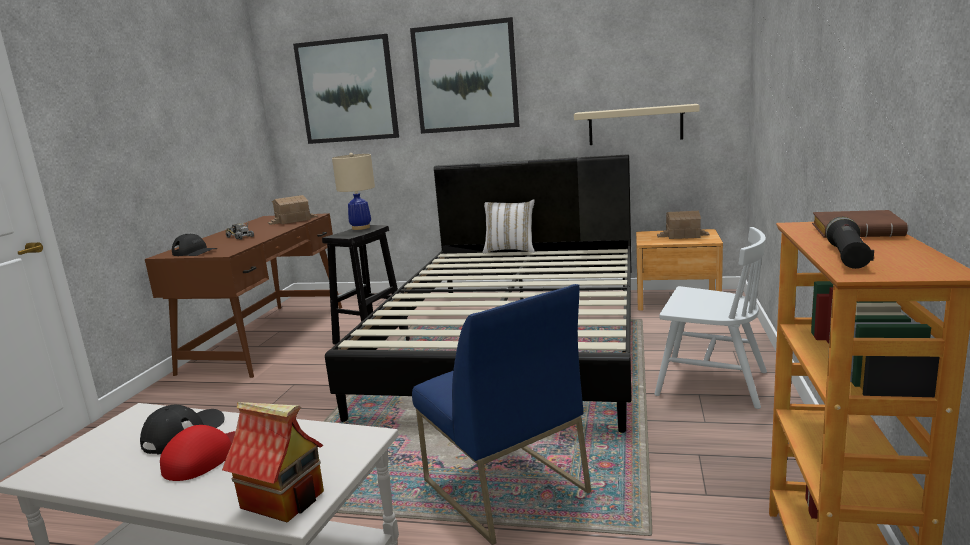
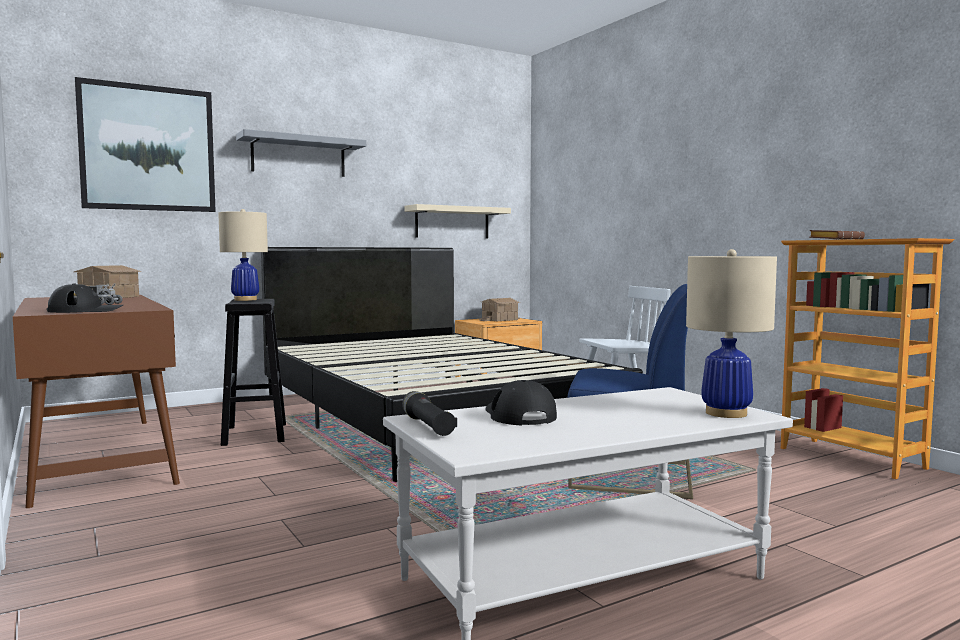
camera: 45 degrees left, 10 degrees down
red cap [160,425,235,481] -> none
toy house [222,402,324,523] -> beige table lamp [686,249,777,418]
picture [410,17,520,134] -> grey shelf [236,129,366,177]
white pillow [482,199,535,253] -> none
black flashlight [826,217,874,269] -> black flashlight moved to [402,391,457,436]

